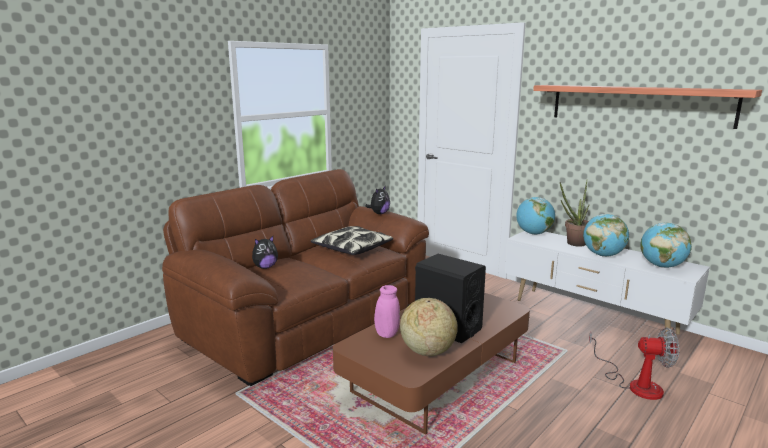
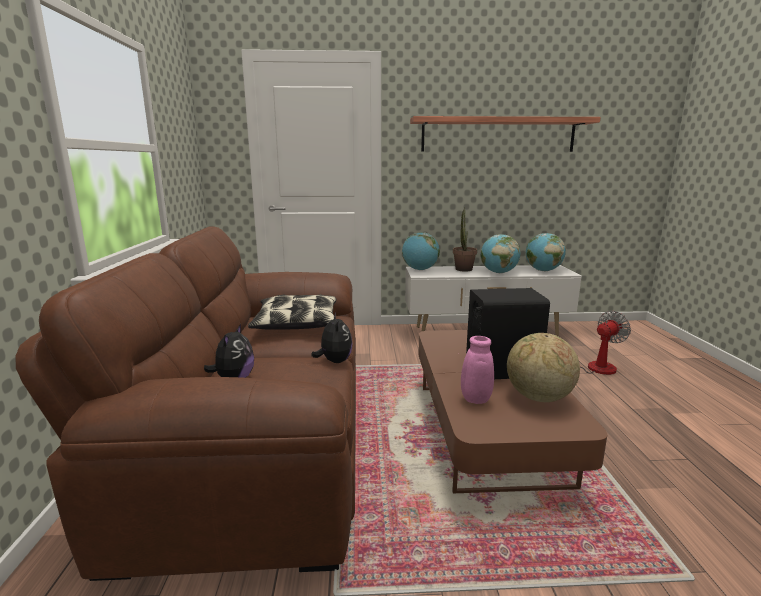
camera: 45 degrees left, 0 degrees up
plush toy [366,186,390,214] -> plush toy moved to [311,313,352,363]

